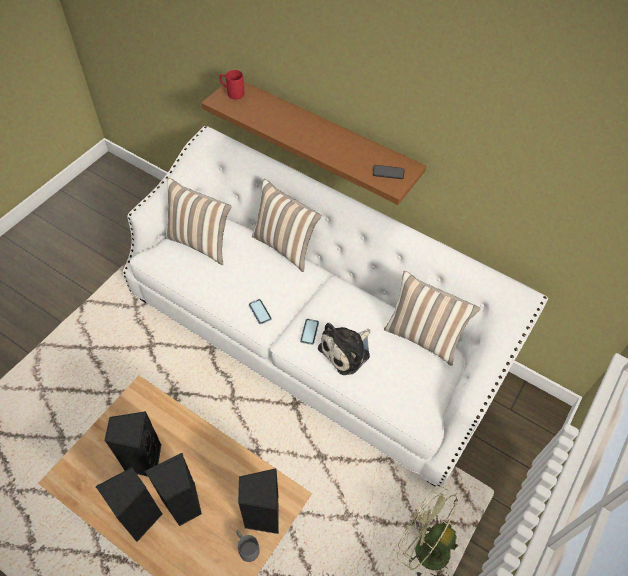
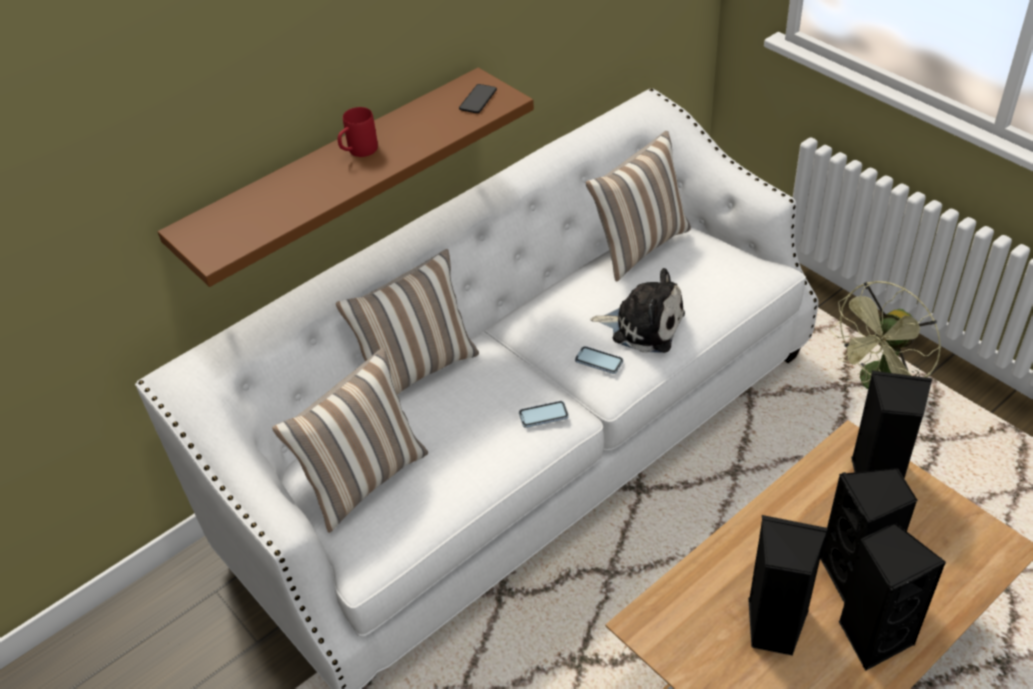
camera: 70 degrees left, 10 degrees down
red mug [219,70,244,99] -> red mug moved to [338,107,378,157]
grey mug [236,530,260,562] -> none
plush toy [318,323,370,375] -> plush toy turned 45 degrees counterclockwise [590,268,685,353]

